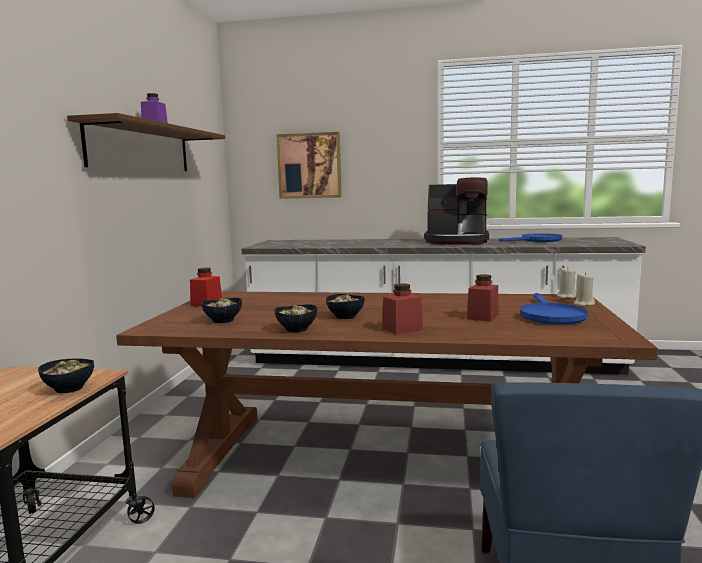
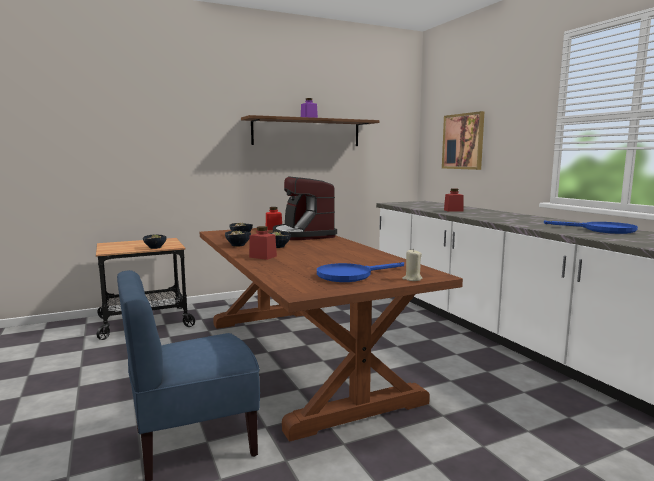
camera: 55 degrees right, 0 degrees up
coffee machine [424,177,489,245] -> coffee machine moved to [273,176,337,240]
red jar [467,274,499,322] -> red jar moved to [444,188,463,212]
beige candle [557,268,577,298] -> none

